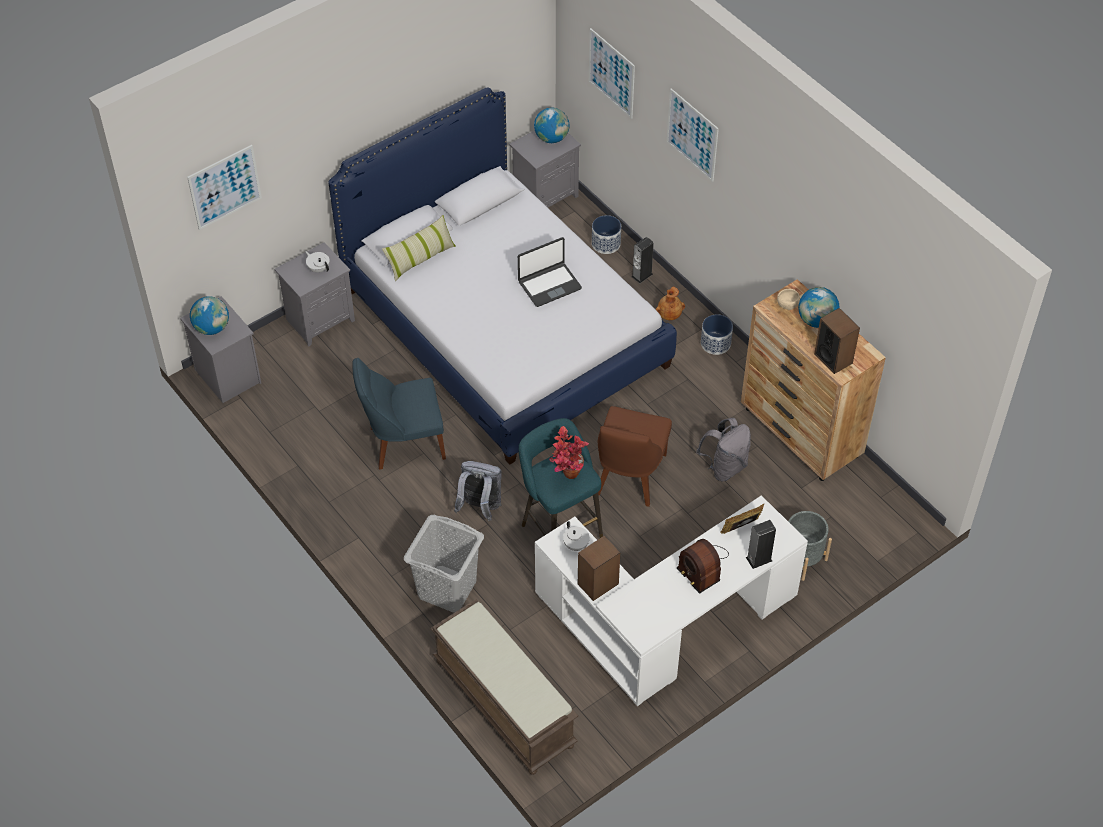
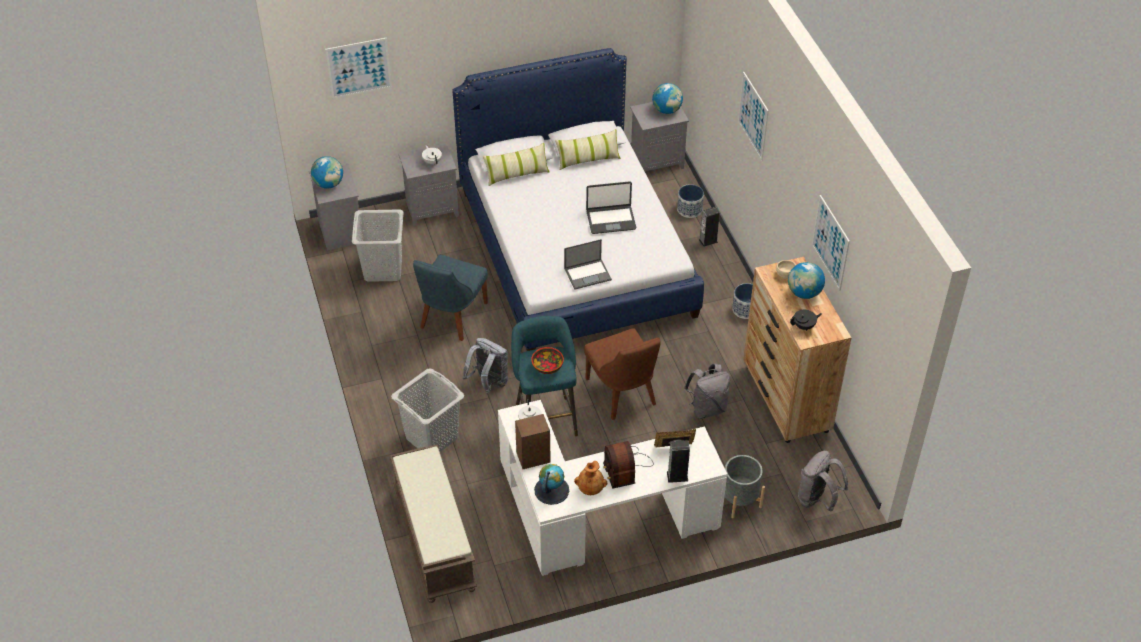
camera: 20 degrees right, 5 degrees down
blue chair [352,358,446,470] -> blue chair turned 75 degrees counterclockwise [413,255,488,341]
potted plant [549,426,589,479] -> bowl [531,347,564,374]
picture [589,28,635,119] -> picture moved to [812,195,850,291]
brown chair [598,406,672,507] -> brown chair turned 60 degrees counterclockwise [584,328,661,420]
brown vase [655,286,685,320] -> brown vase moved to [574,461,607,495]
speaker [814,308,860,374] -> black teapot [790,310,822,331]
none -> grey laundry basket [352,209,404,282]
none -> globe [534,464,569,505]
none -> pillow [555,129,621,170]
none -> laptop [564,239,612,290]
none -> grey backpack [798,451,848,511]

